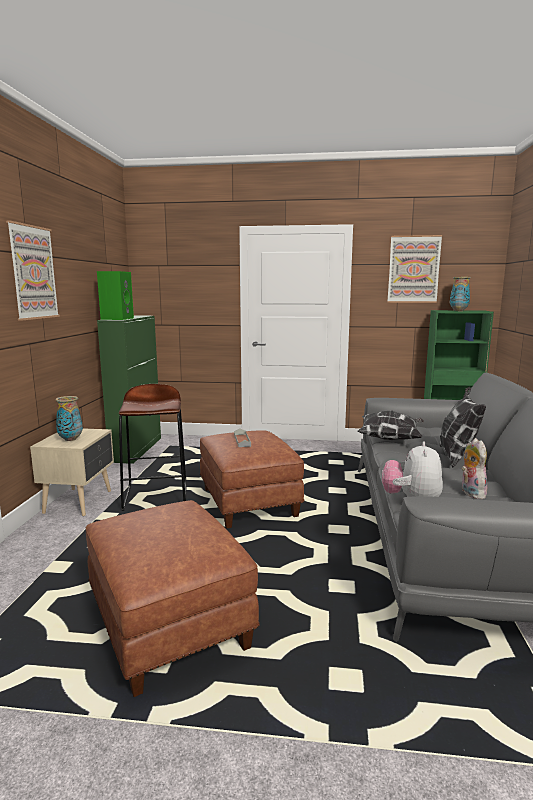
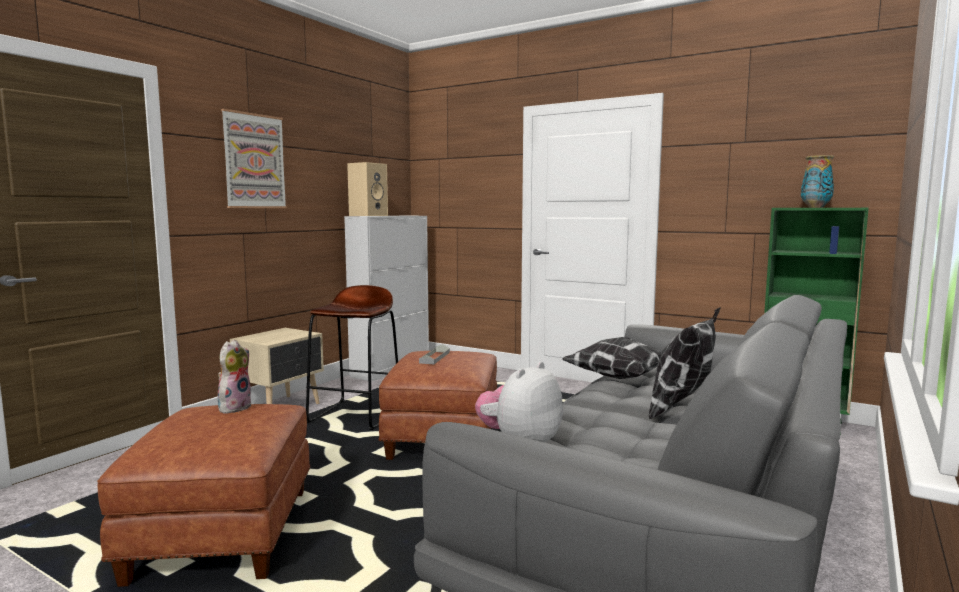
camera: 25 degrees right, 5 degrees down
vase [55,396,83,441] -> none
green speaker [97,271,134,320] -> beige speaker [347,162,388,216]
green cabinet [97,316,161,464] -> white cabinet [344,216,429,382]
picture [387,235,442,303] -> none
plush toy [461,438,487,499] -> plush toy moved to [218,340,251,414]

